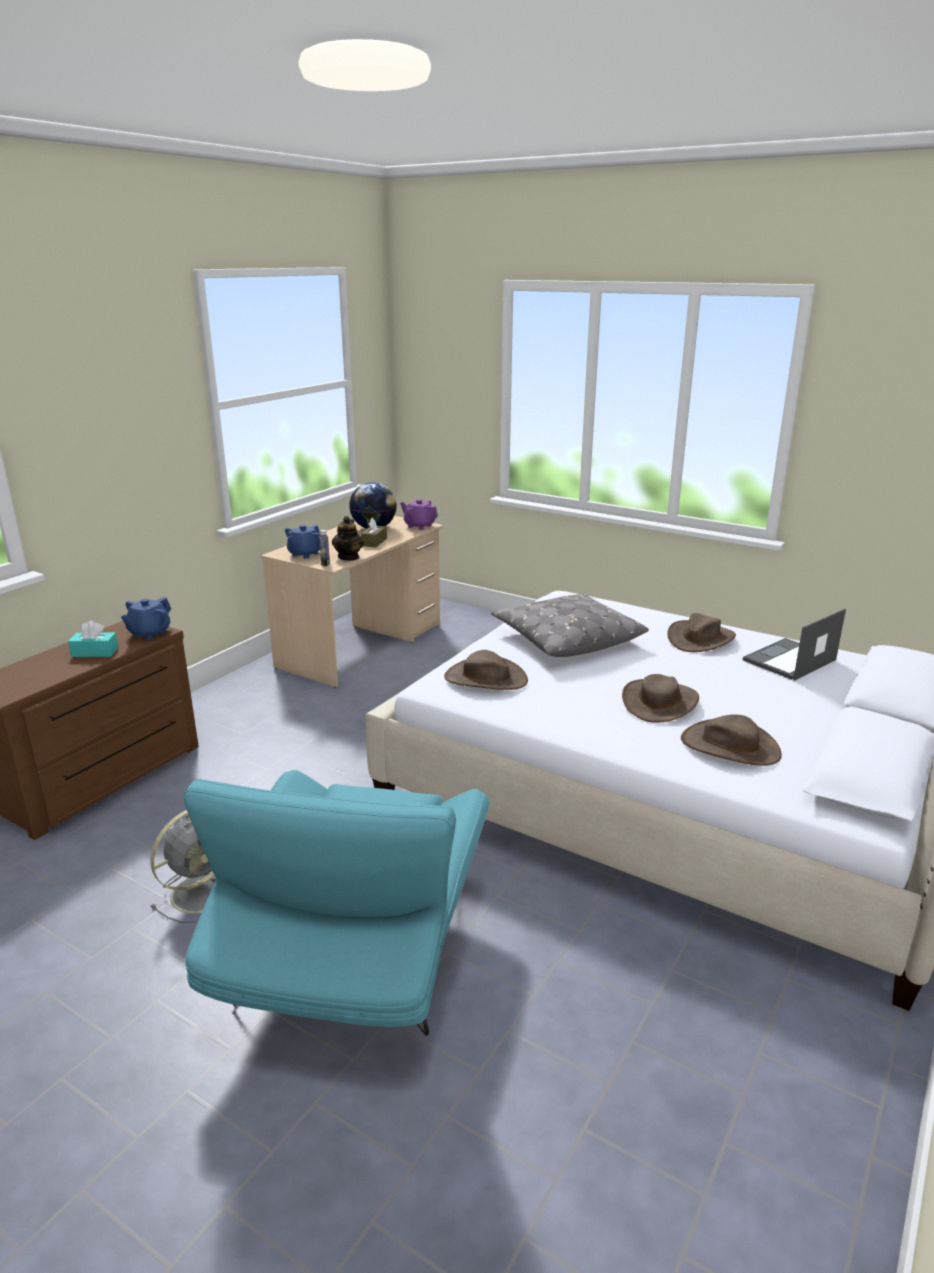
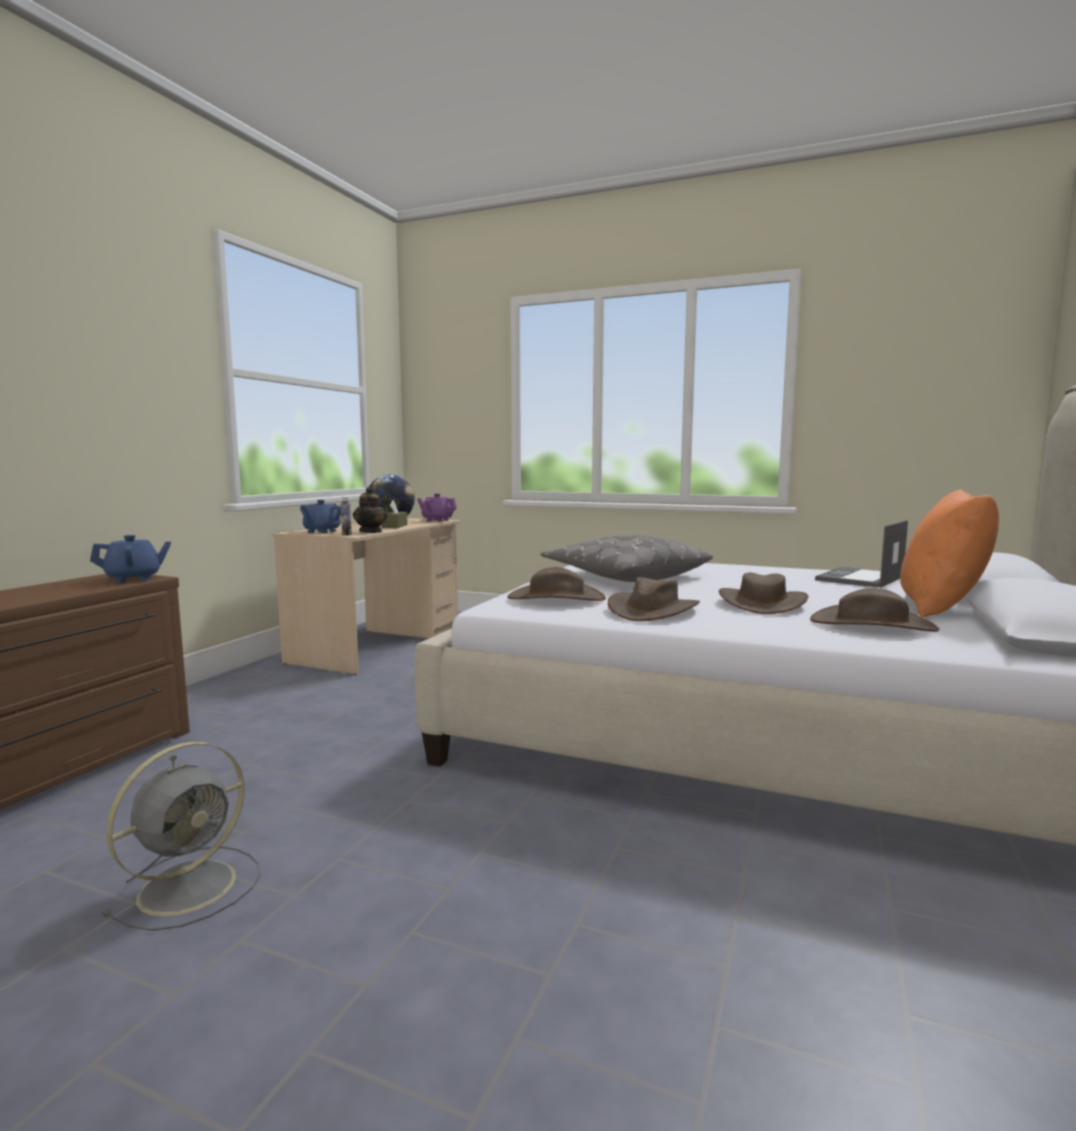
camera: 10 degrees left, 15 degrees down
turquoise tissue box [68,621,119,657] -> none
blue teapot [121,597,171,640] -> blue teapot turned 135 degrees counterclockwise [90,535,171,583]
turquoise armchair [184,770,490,1036] -> none
brown hat [667,613,736,652] -> brown hat moved to [608,577,700,621]
none -> orange pillow [900,489,999,617]

